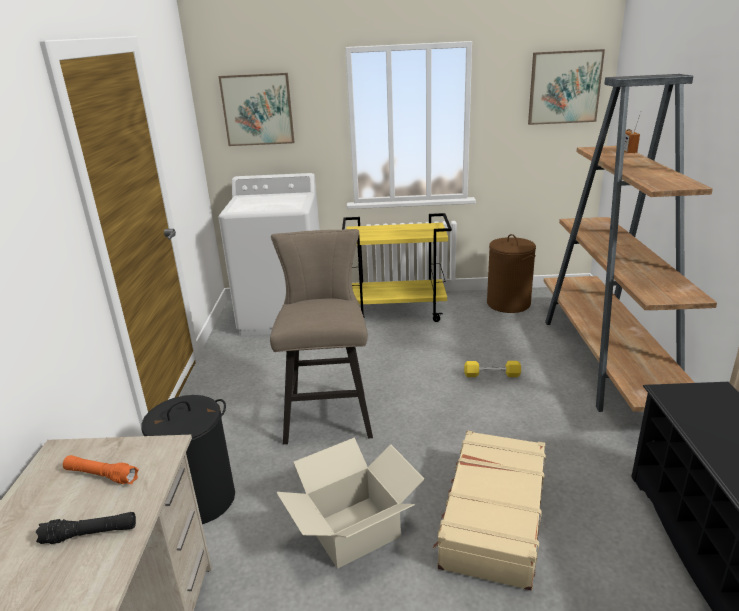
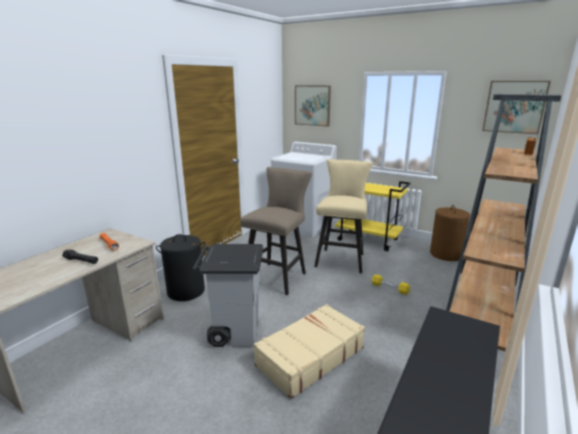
camera: 30 degrees right, 5 degrees down
cardboard box [276,438,425,569] -> grey trash can [192,244,263,347]
none -> beige stool [314,159,373,273]

